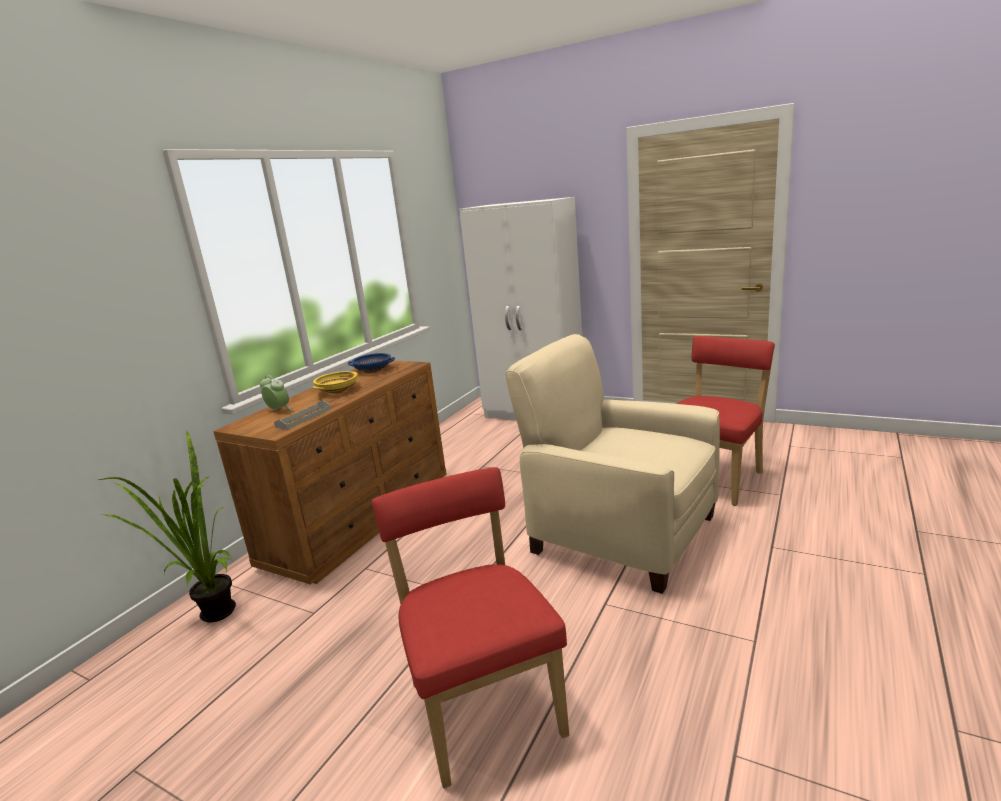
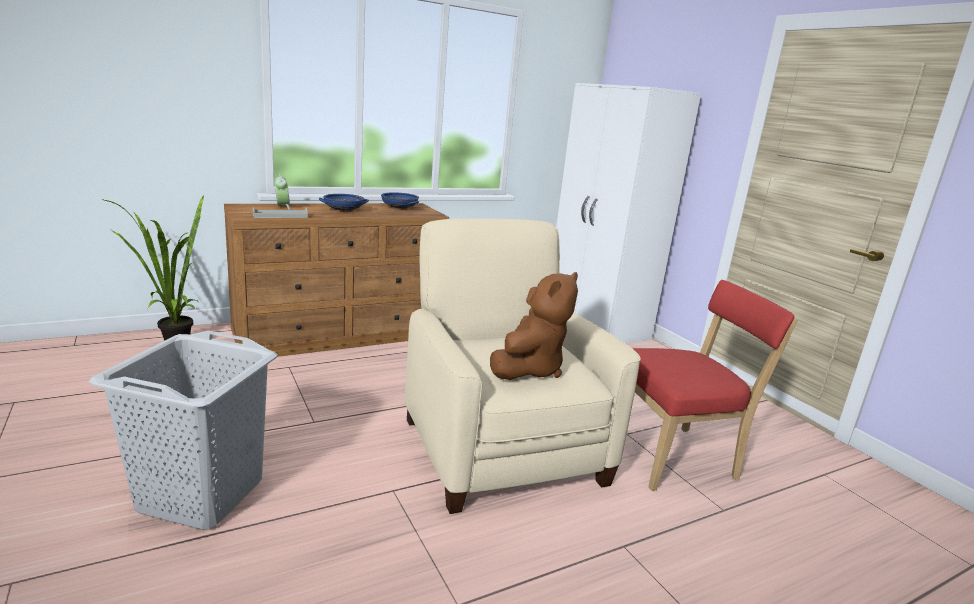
camera: 30 degrees right, 0 degrees up
yellow bowl [312,371,358,394] -> blue bowl [319,194,369,212]
red chair [372,467,569,789] -> grey laundry basket [89,331,278,530]
none -> brown plush toy [490,272,578,380]

